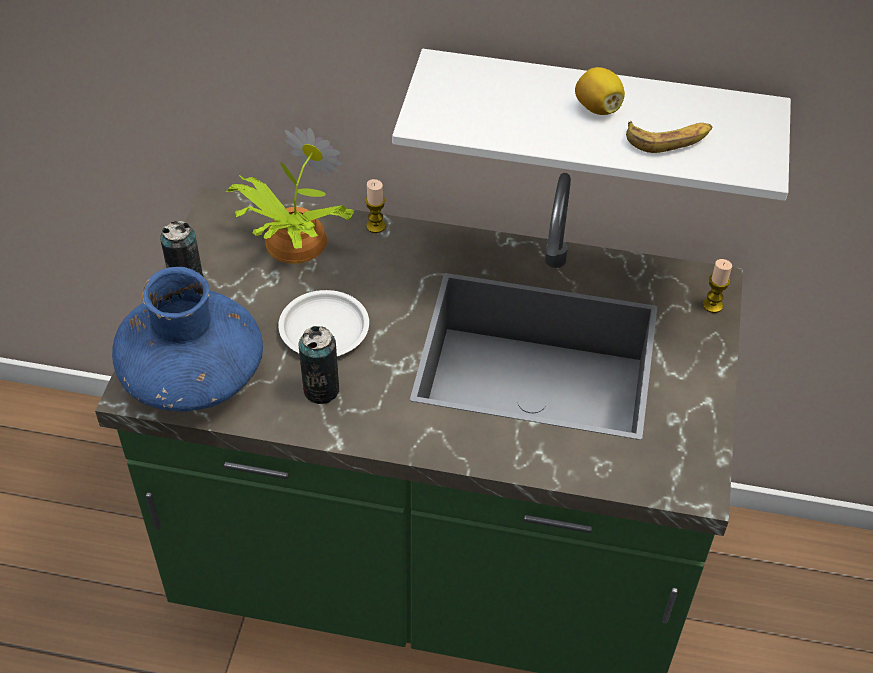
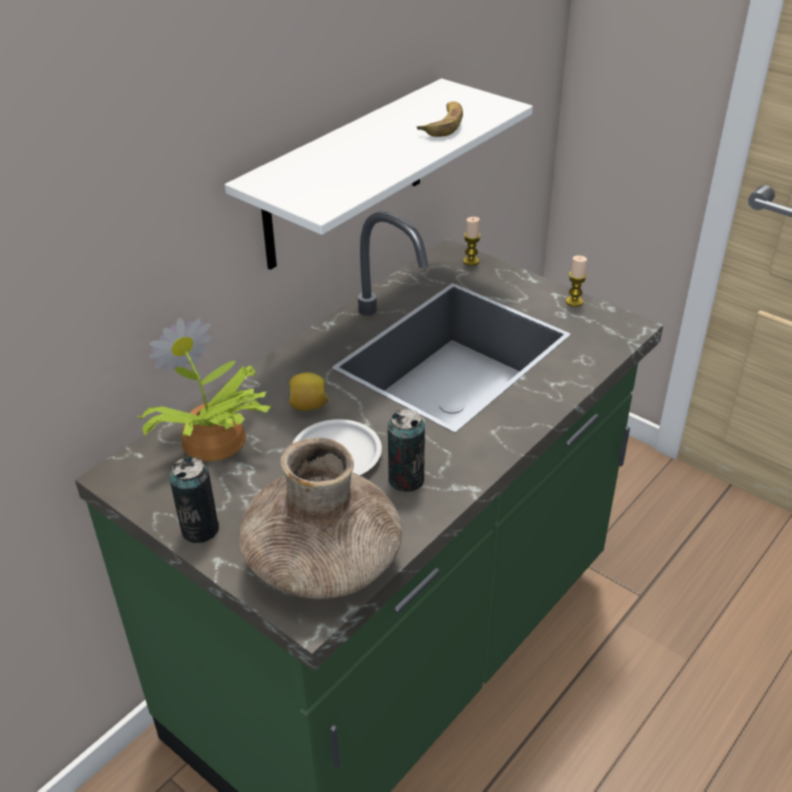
camera: 60 degrees left, 10 degrees down
blue vase [112,267,263,412] -> brown vase [238,438,402,599]
candle [365,179,386,233] -> candle moved to [566,256,587,307]
lemon [575,67,625,115] -> lemon moved to [289,372,329,411]

